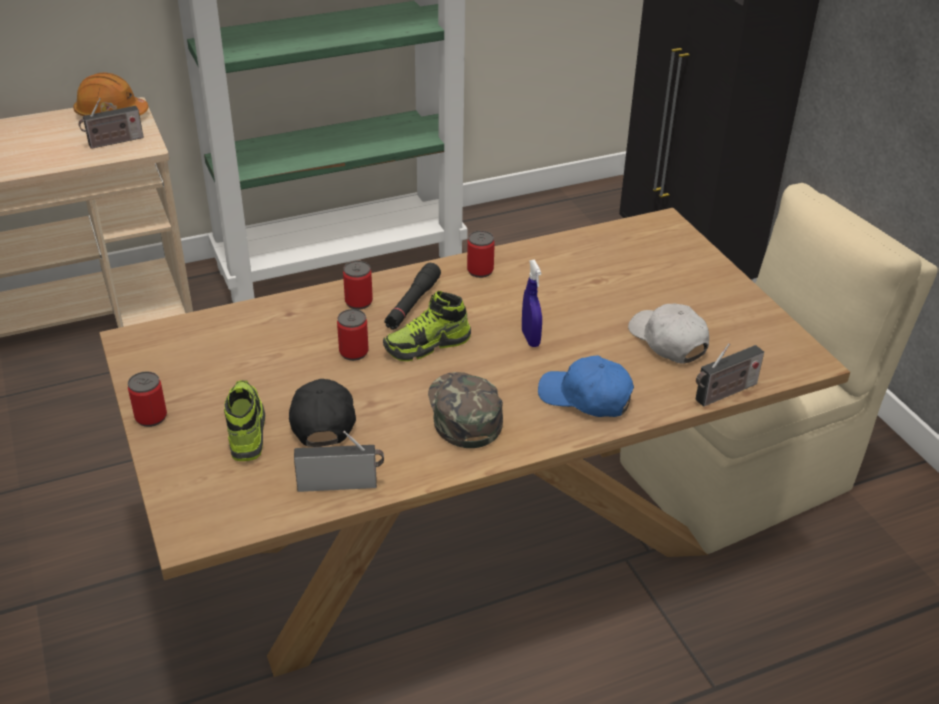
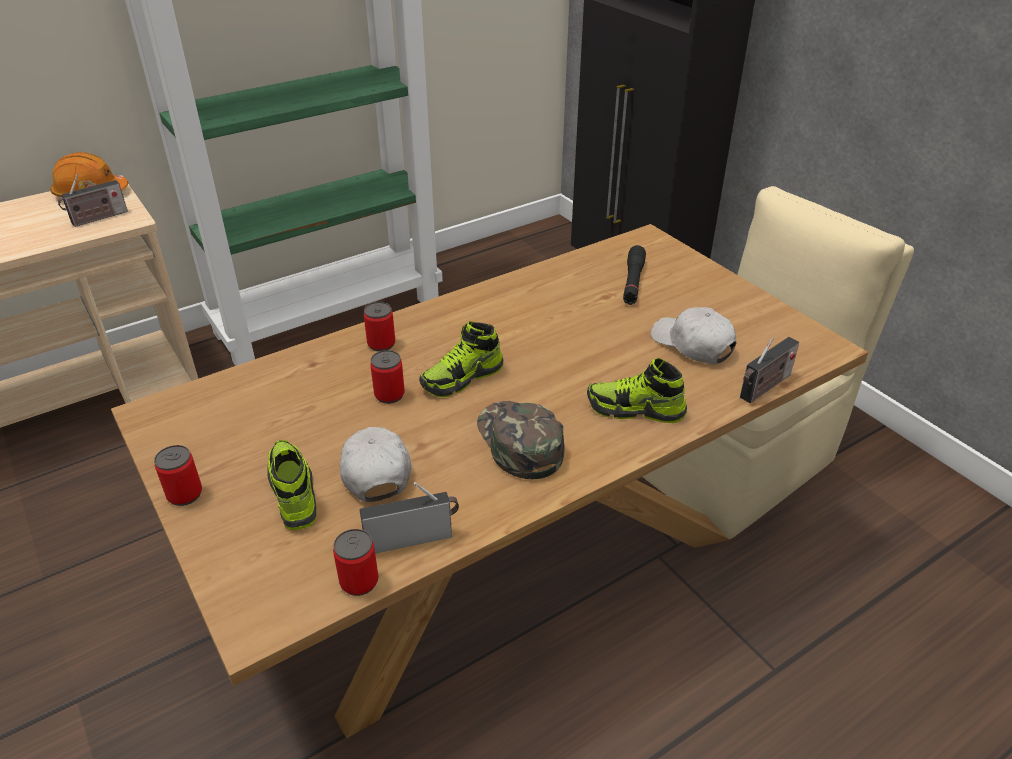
camera: 10 degrees left, 0 degrees up
black cap [289,379,356,447] -> white cap [340,427,412,502]
black flashlight [384,263,441,330] -> black flashlight moved to [623,245,646,305]
can [467,231,495,278] -> can moved to [333,529,379,596]
blue spray bottle [522,260,542,347] -> none
blue cap [538,355,634,417] -> shoe [587,358,687,423]

